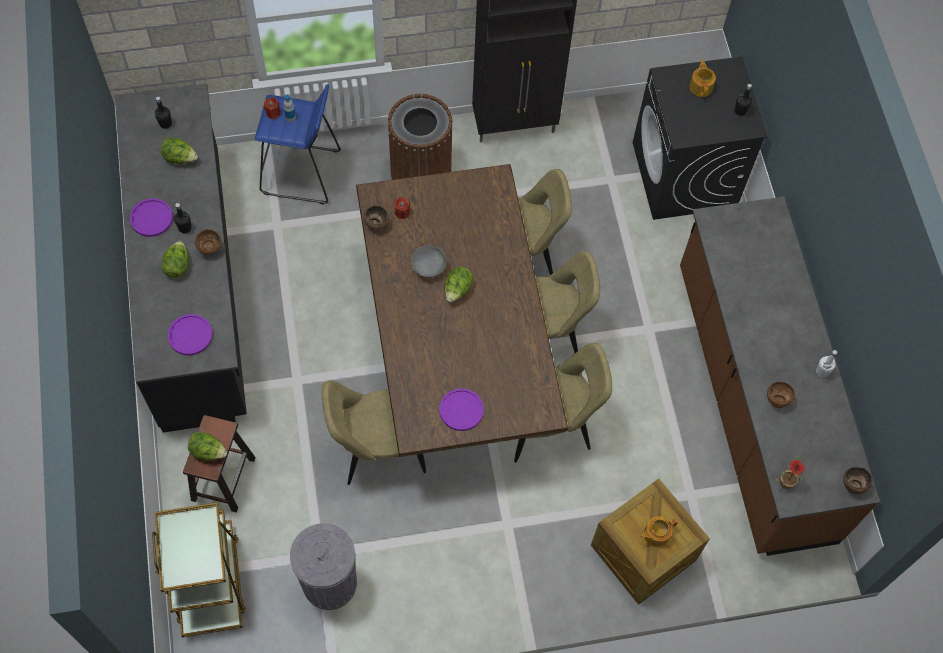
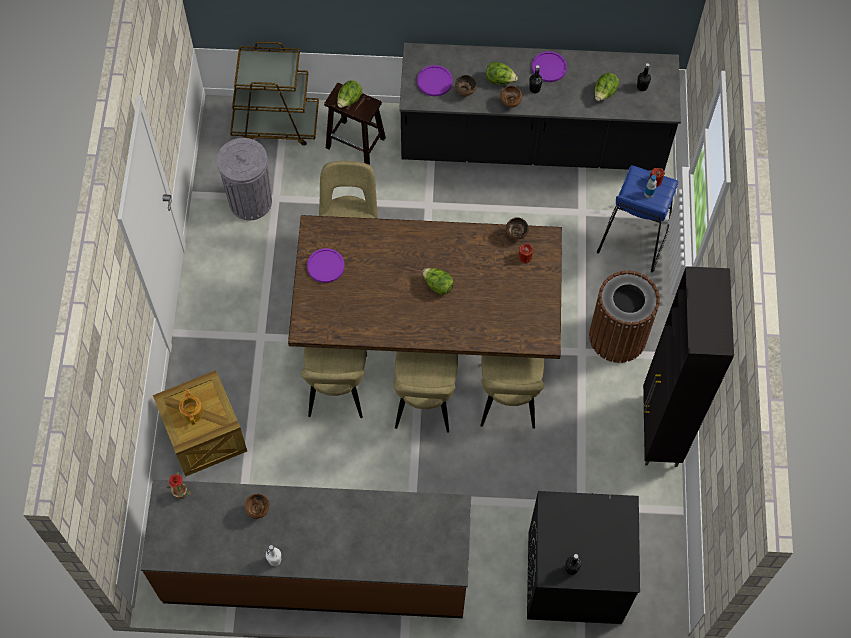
camera: 105 degrees right, 0 degrees up
grey bowl [411,245,447,278] -> none
teapot [689,60,716,97] -> none
brown bowl [843,467,872,494] -> brown bowl moved to [455,75,477,97]

